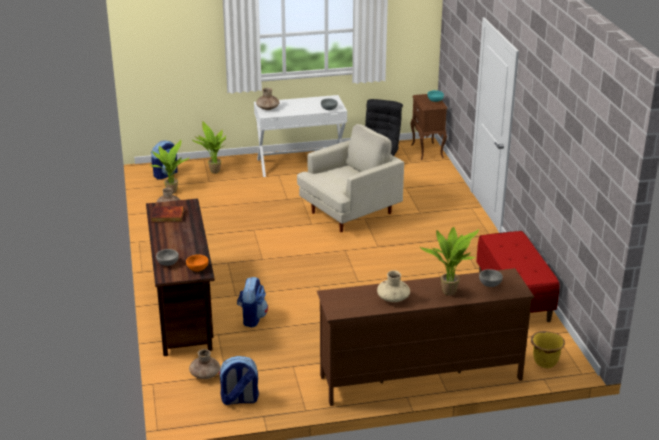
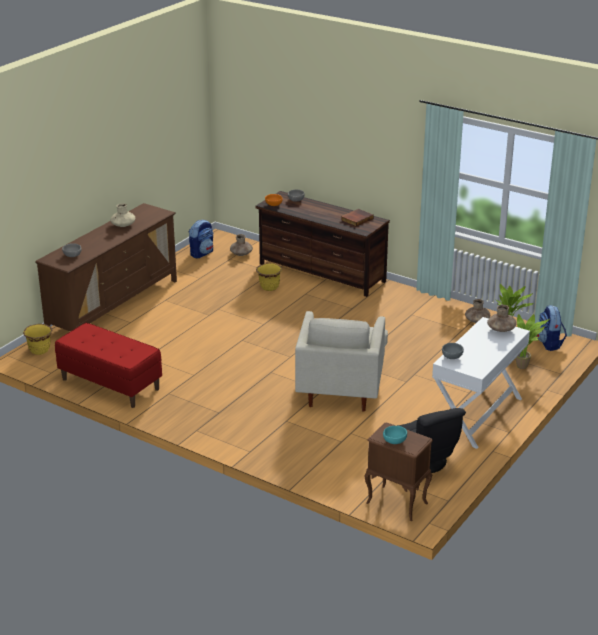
camera: 135 degrees right, 0 degrees up
backpack [237,277,268,327] -> yellow planter [256,263,282,291]
potted plant [420,227,479,296] -> none

